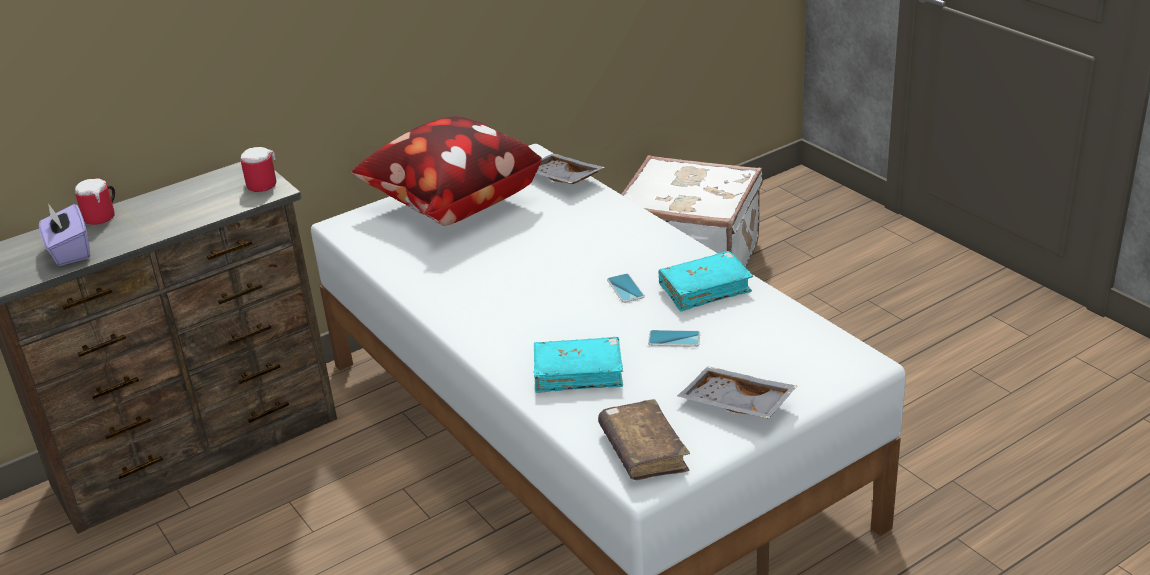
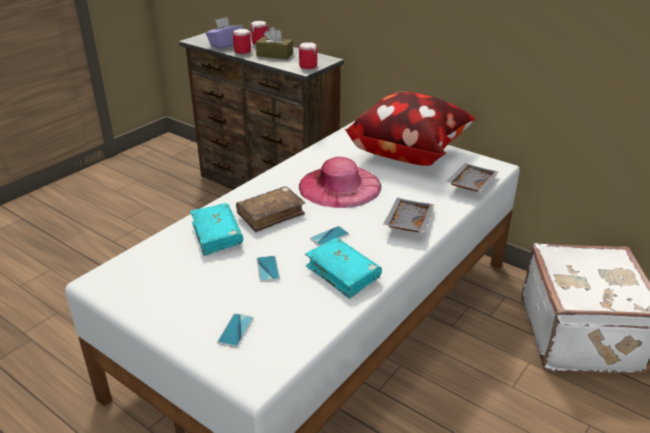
camera: 70 degrees right, 0 degrees up
brown book [598,399,690,480] -> brown book moved to [236,186,305,232]
grey tray [677,366,797,419] -> grey tray moved to [383,198,435,232]
none -> phone [217,313,254,348]
none -> mug [233,29,252,54]
none -> brown tissue box [256,27,293,59]
none -> pink hat [299,157,382,208]

